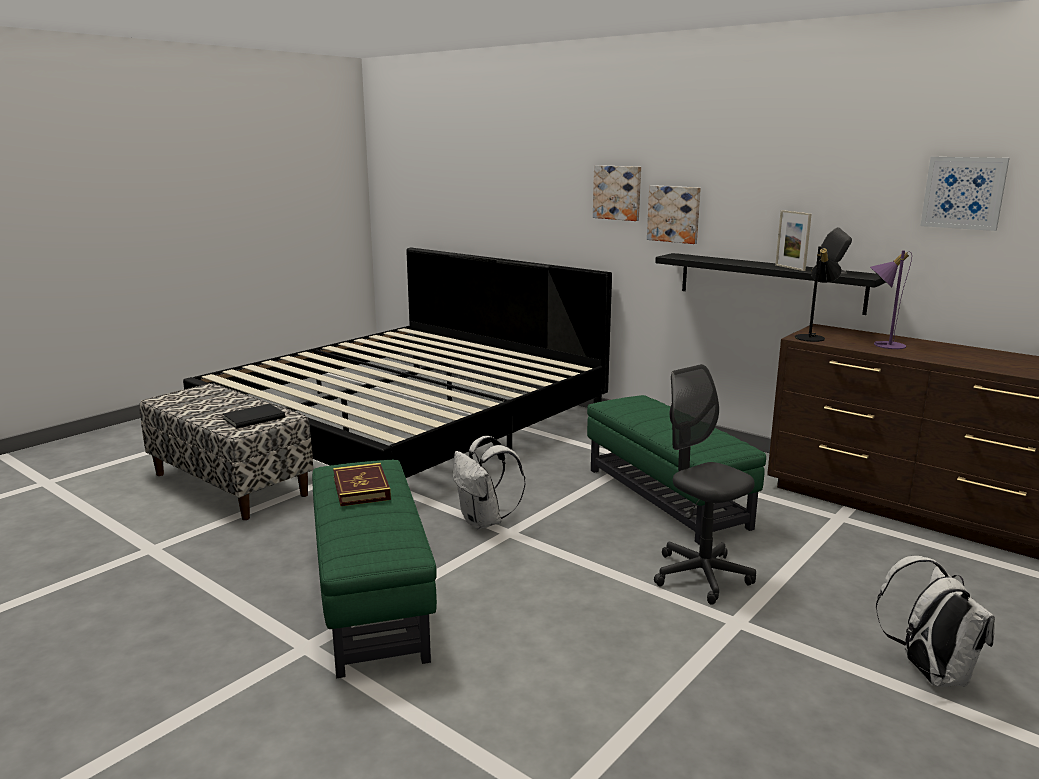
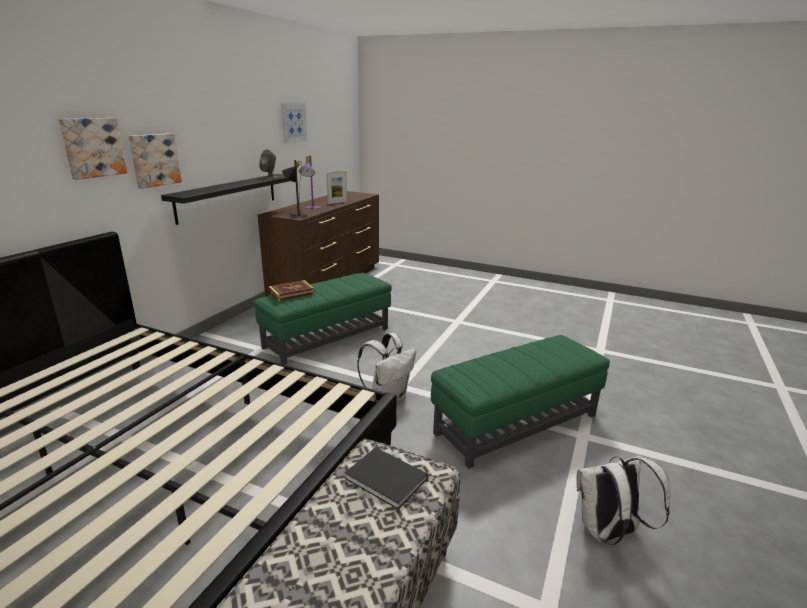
camera: 105 degrees left, 5 degrees up
book [333,463,391,506] -> book moved to [268,280,315,301]
grey office chair [654,364,756,605] -> none
picture frame [775,210,812,271] -> picture frame moved to [326,171,347,204]
white backpack [876,556,995,687] -> white backpack moved to [576,455,671,545]

